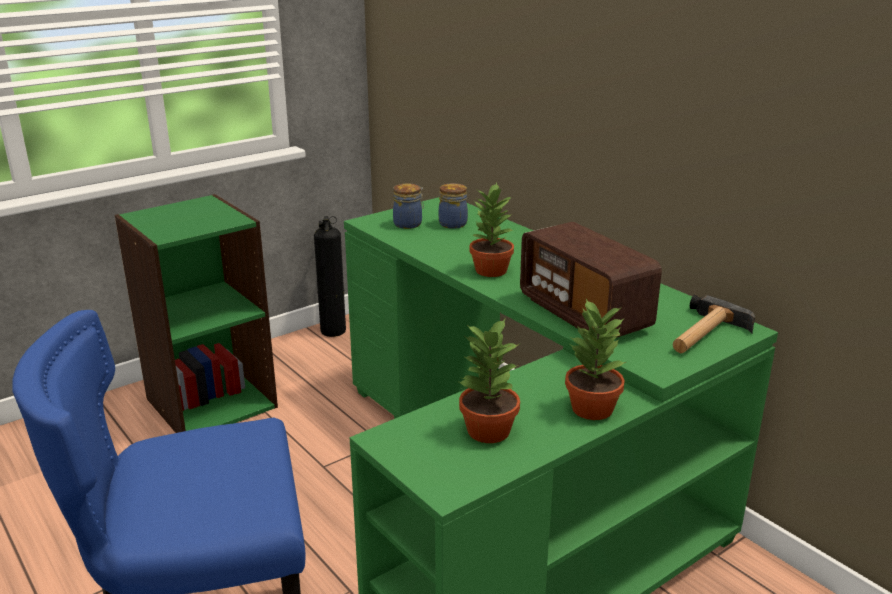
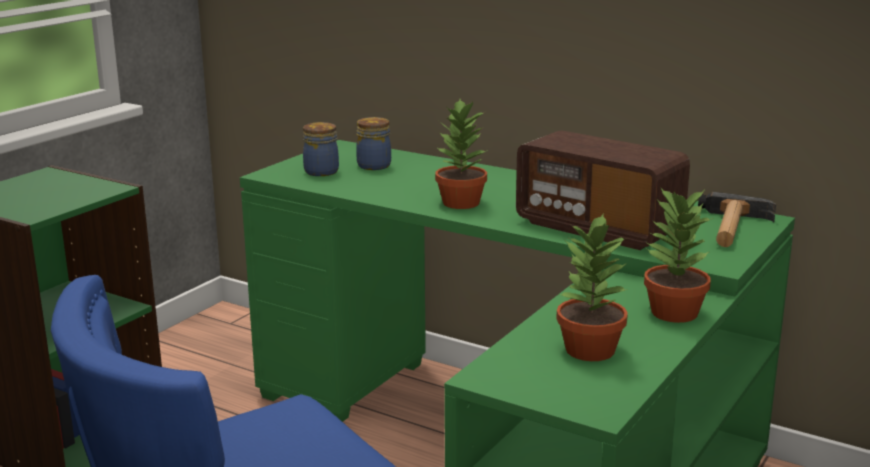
camera: 20 degrees left, 5 degrees down
fire extinguisher [314,216,346,337] -> none

